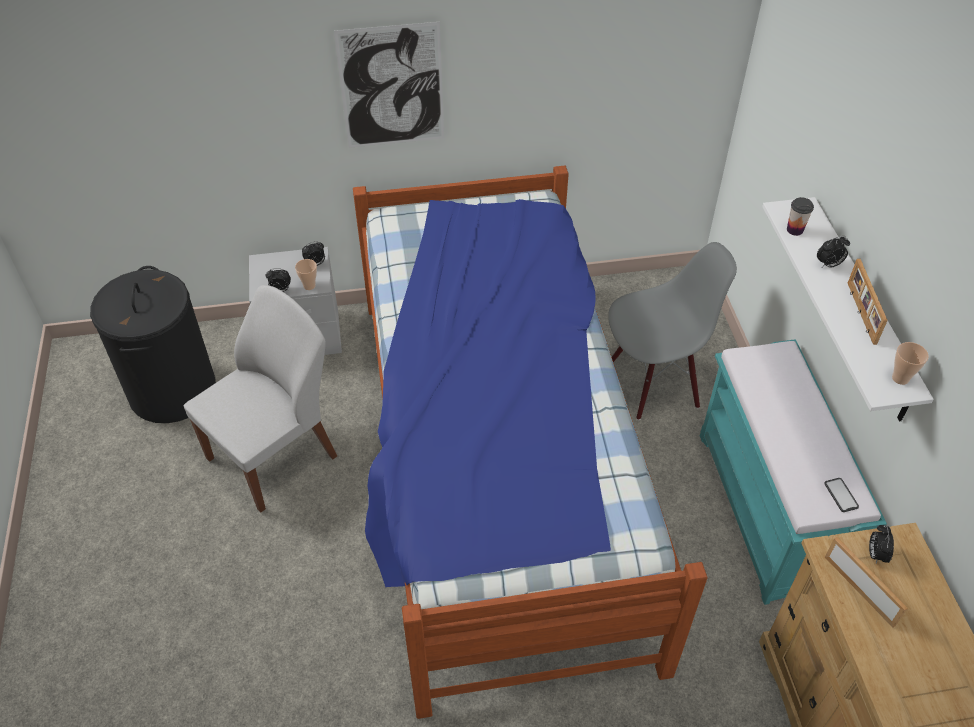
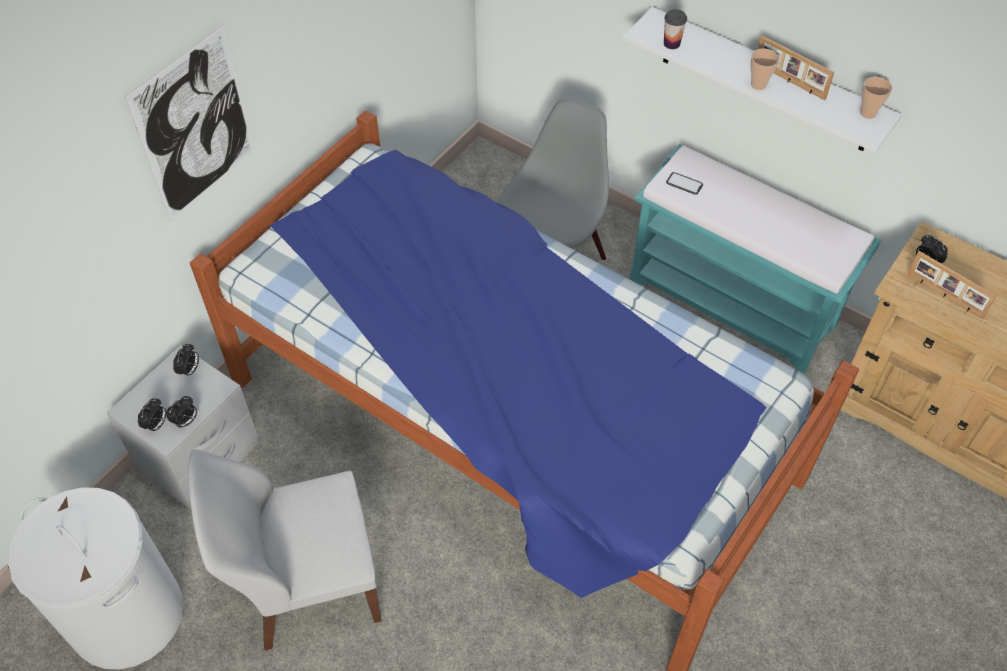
camera: 45 degrees left, 5 degrees up
black laundry basket [90,266,216,423] -> white laundry basket [8,487,183,669]
white chair [184,285,337,512] -> white chair turned 105 degrees counterclockwise [188,450,382,650]
cup [295,259,317,290] -> cup moved to [751,49,779,90]
alarm clock [817,236,850,268] -> alarm clock moved to [138,398,166,432]
phone [825,478,859,512] -> phone moved to [666,172,703,195]
picture frame [825,537,908,628] -> picture frame turned 150 degrees counterclockwise [908,251,996,319]

